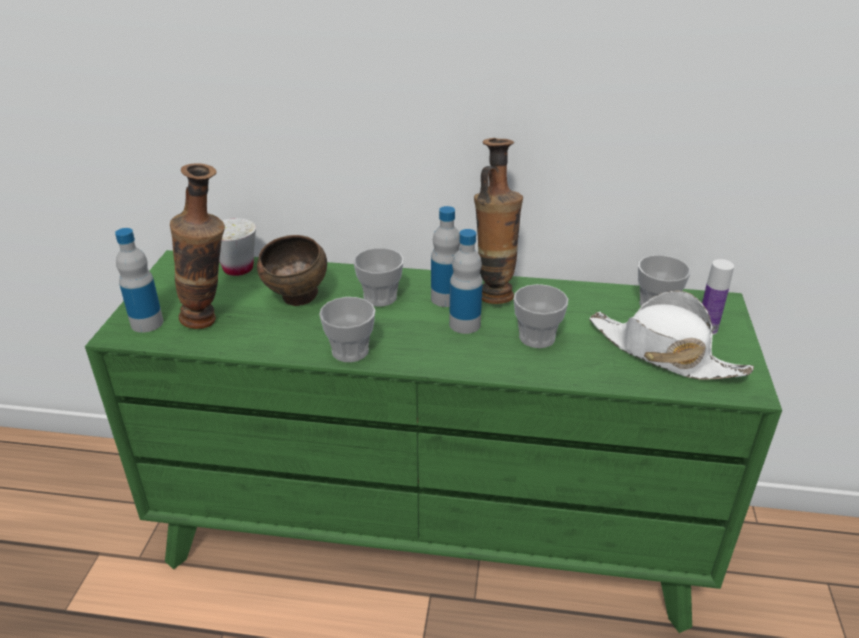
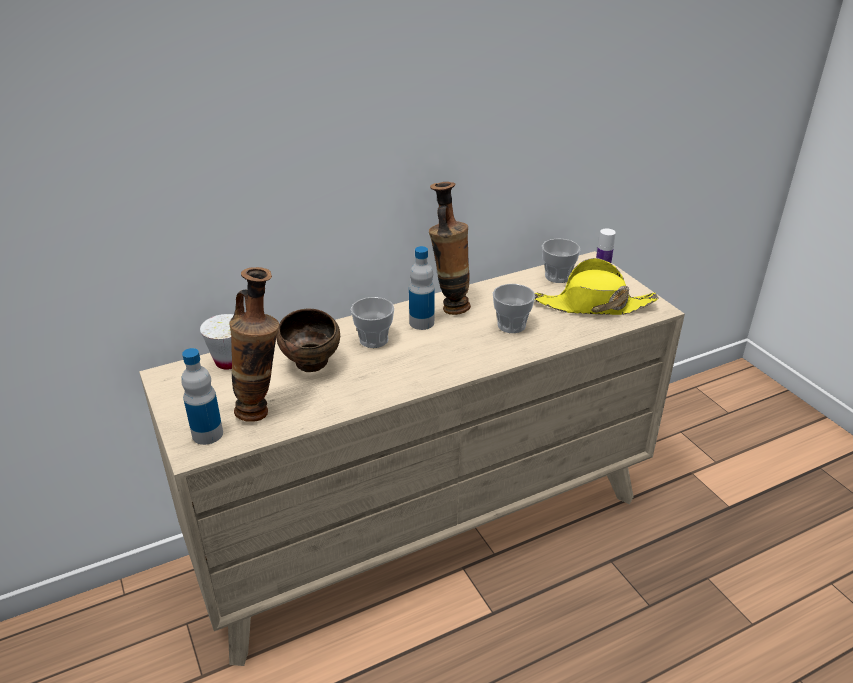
camera: 35 degrees left, 0 degrees up
green dresser [85,250,782,633] -> beige dresser [139,251,685,666]
cup [319,297,375,362] -> none
bottle [449,229,483,334] -> none
white hat [589,290,754,380] -> yellow hat [534,258,659,315]

